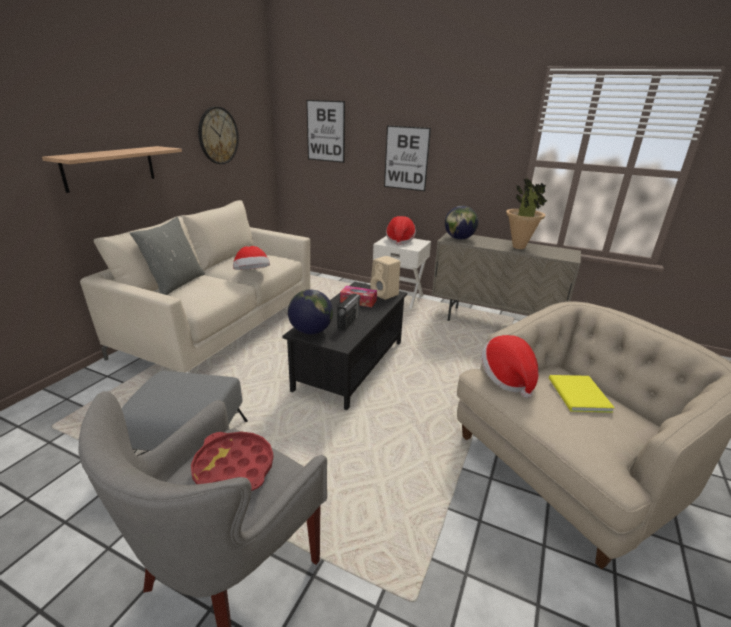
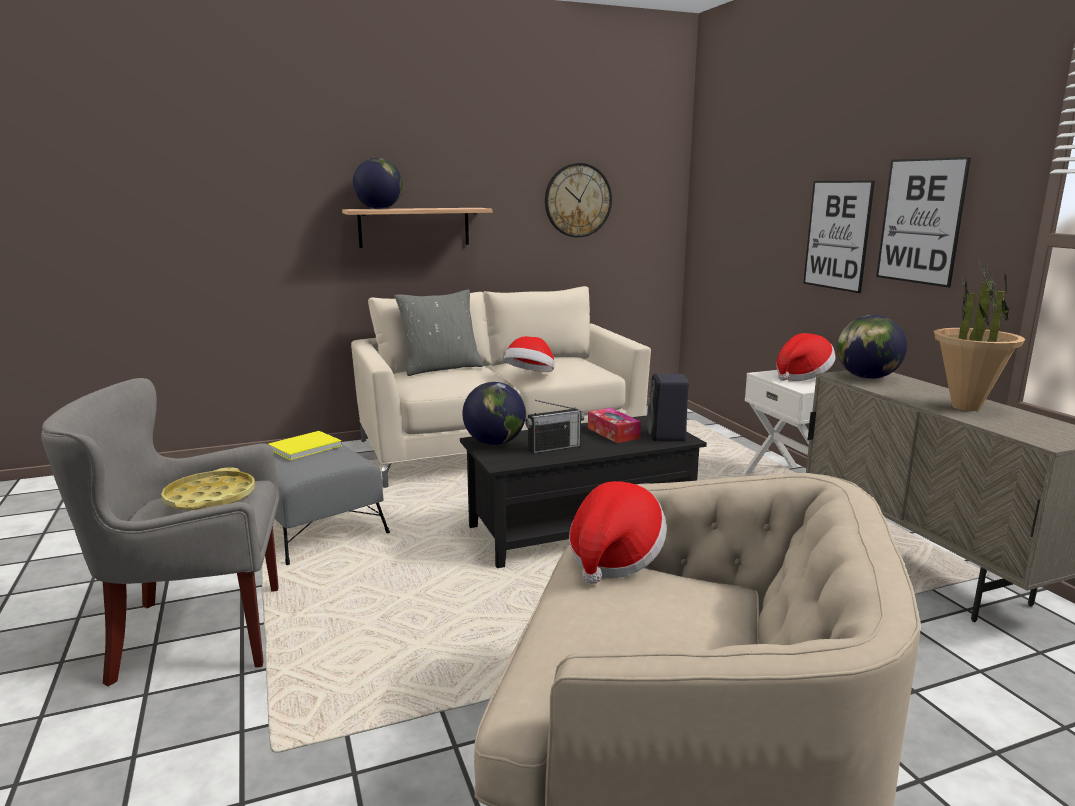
camera: 45 degrees right, 10 degrees down
red tray [191,432,273,491] -> yellow tray [161,468,255,510]
picture [306,100,345,163] -> picture moved to [876,157,971,288]
beige speaker [370,256,400,300] -> black speaker [647,374,689,441]
yellow book [549,375,615,412] -> yellow book moved to [268,431,342,460]
none -> globe [352,158,403,209]

